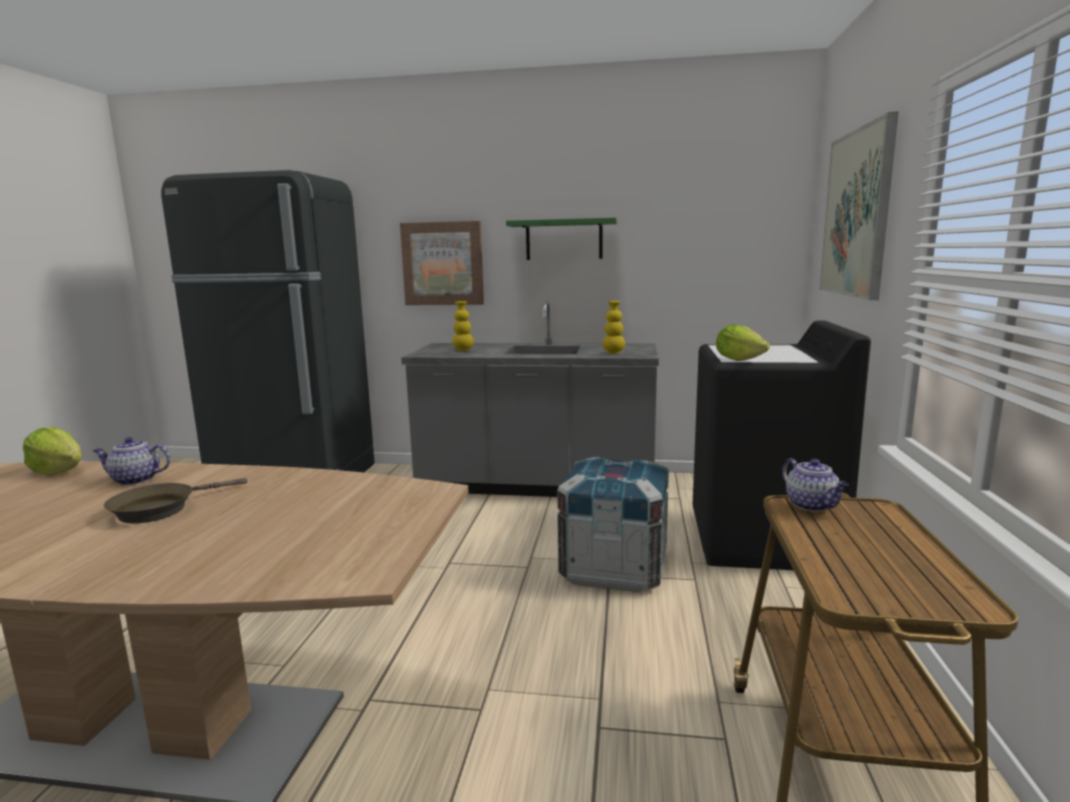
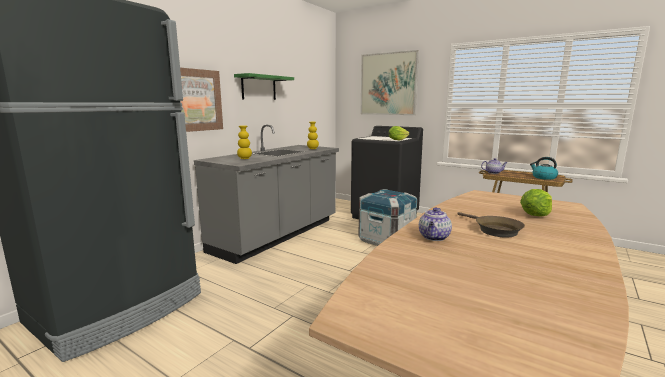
camera: 65 degrees left, 0 degrees up
lettuce [23,427,82,475] -> lettuce moved to [520,189,552,216]
none -> kettle [530,157,558,180]

